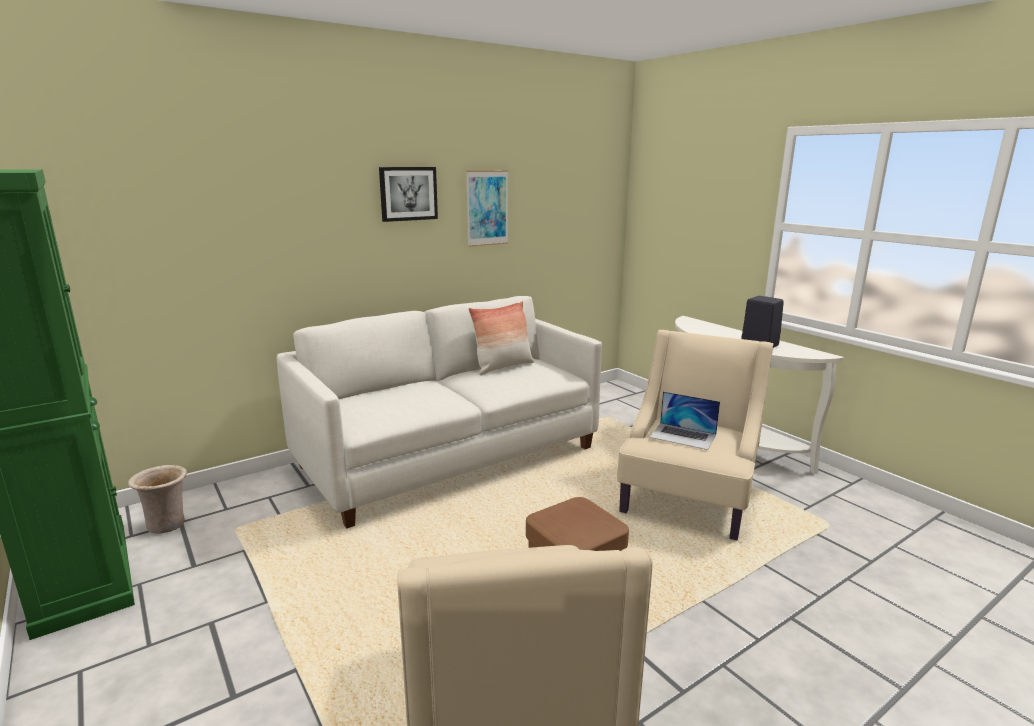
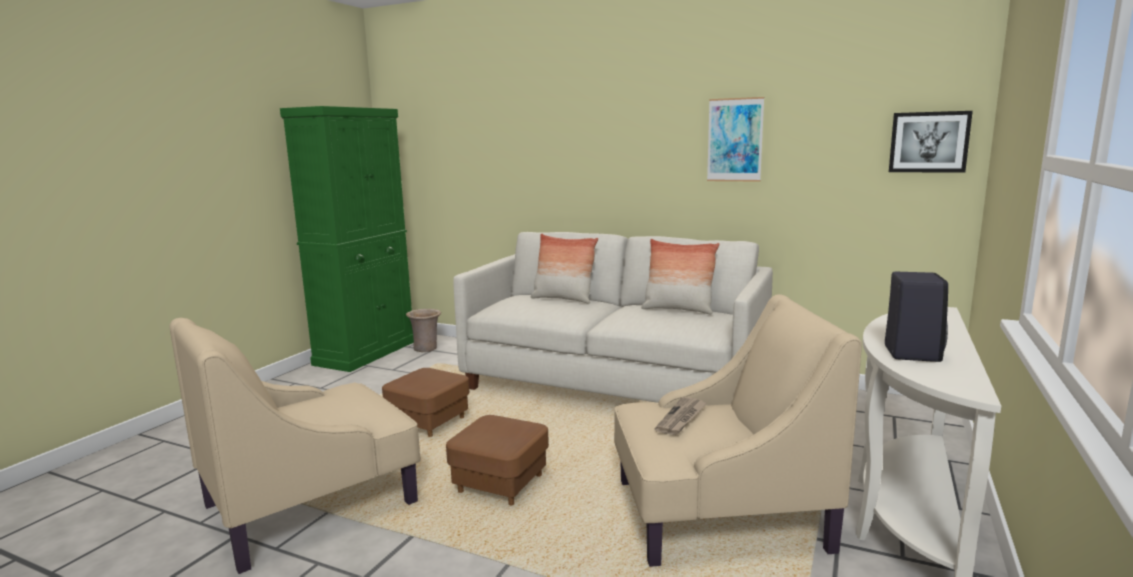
camera: 60 degrees right, 5 degrees down
picture [379,167,438,222] -> picture moved to [889,111,973,172]
laptop [650,391,720,450] -> newspaper [654,397,707,435]
none -> brown ottoman [382,368,469,437]
none -> pillow [531,233,598,304]

